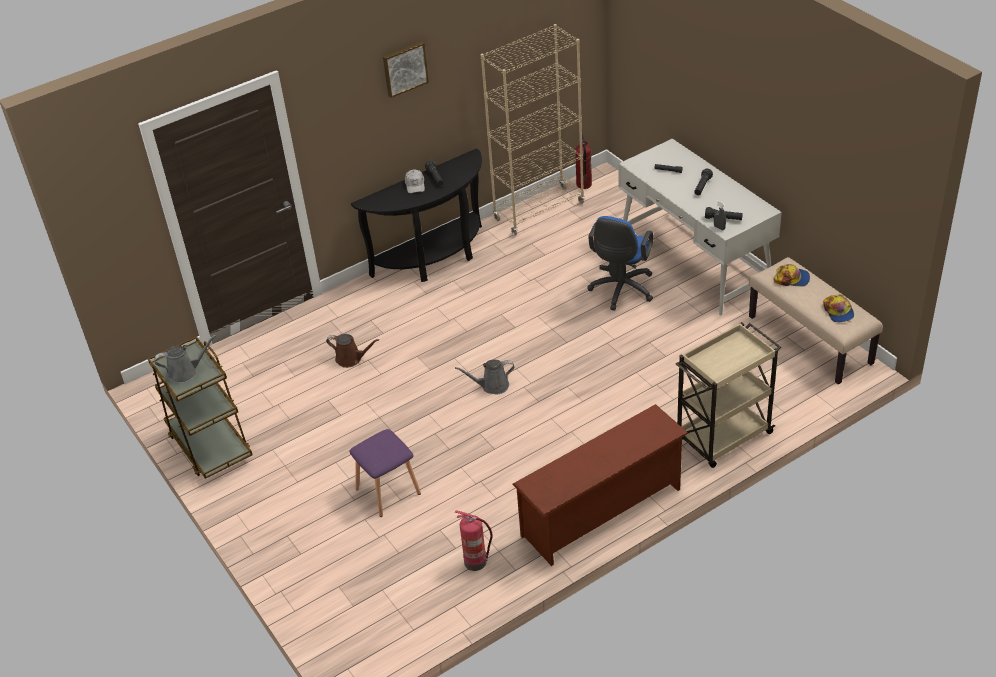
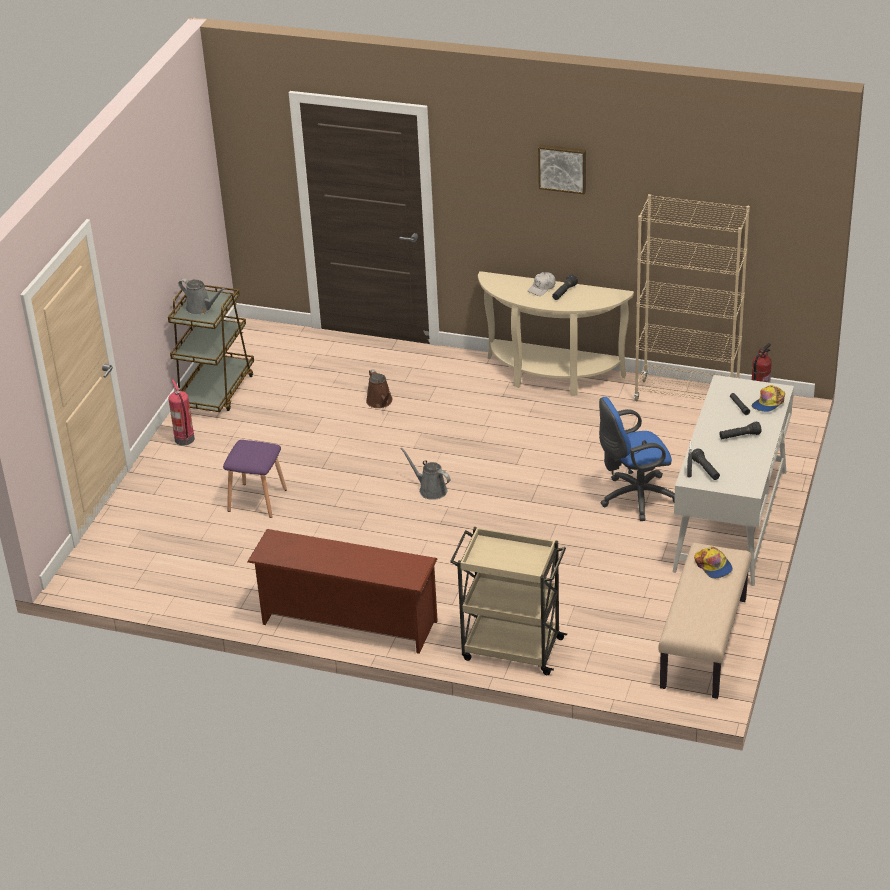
camera: 50 degrees right, 5 degrees down
black console table [351,148,482,282] -> beige console table [478,271,634,395]
fire extinguisher [455,510,493,571] -> fire extinguisher moved to [168,379,195,446]
cap [823,294,854,322] -> cap moved to [751,385,785,412]

